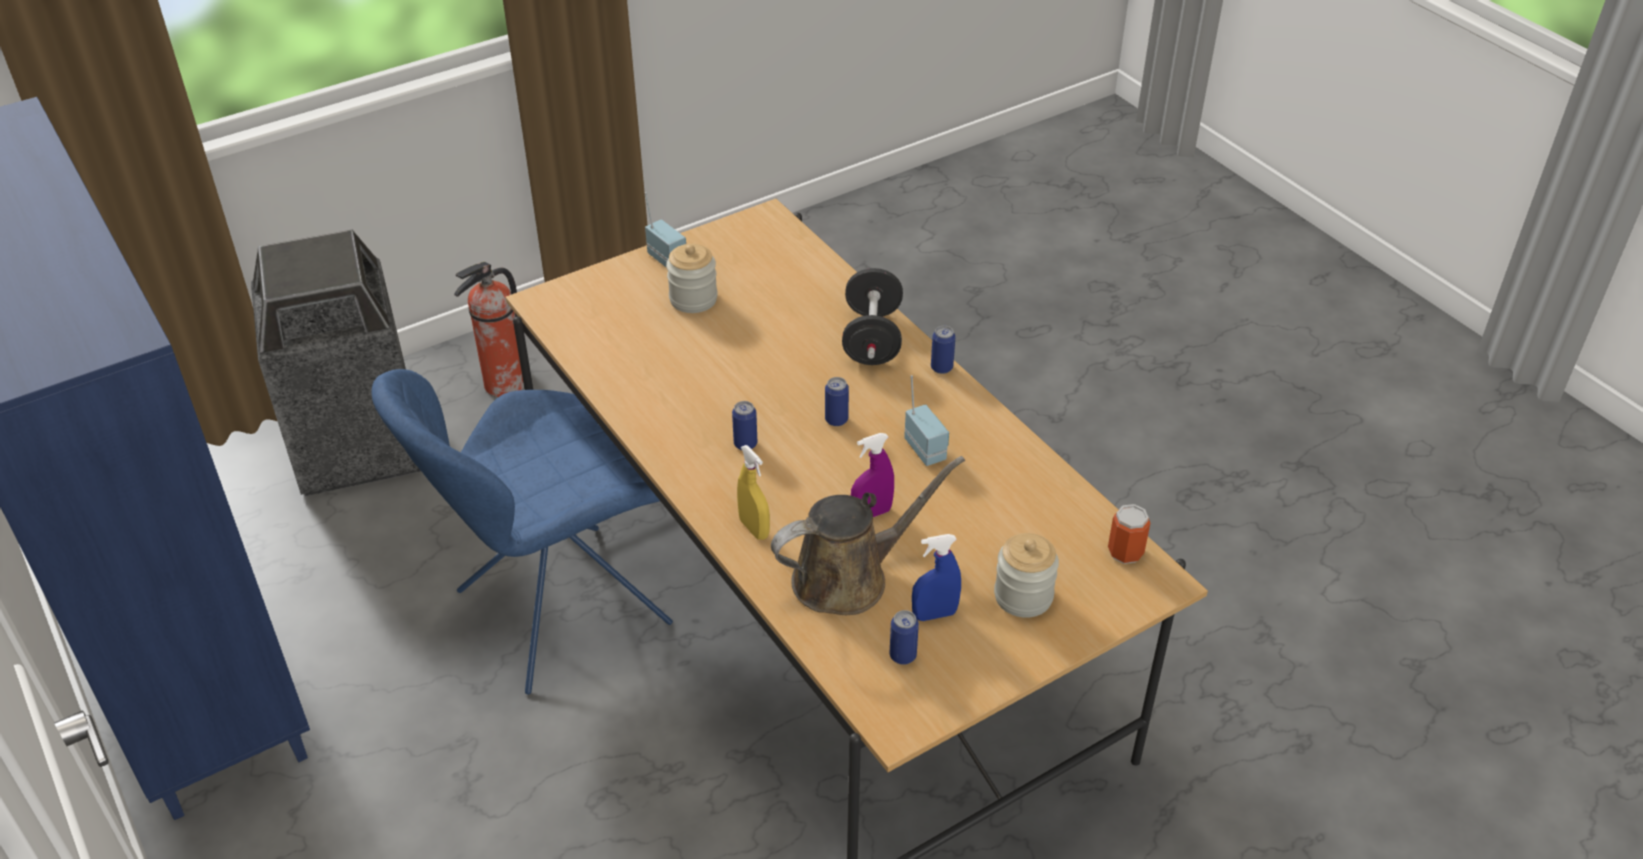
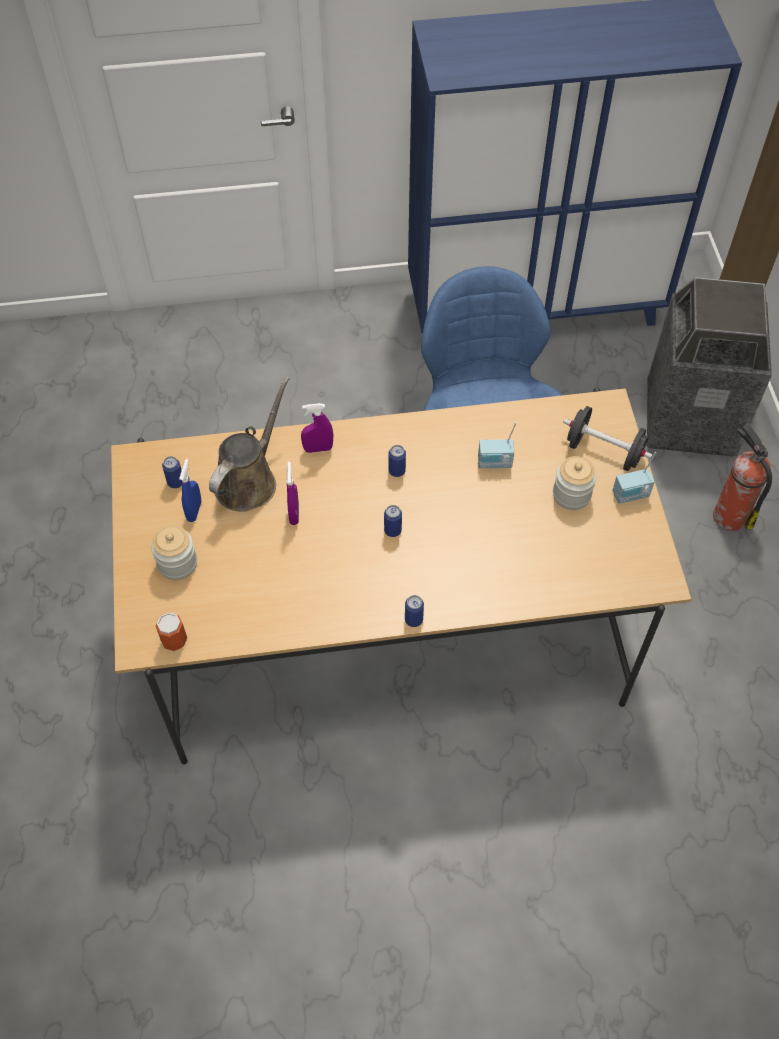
camera: 115 degrees right, 15 degrees up
yellow spray bottle [737,445,770,540] -> purple spray bottle [301,403,333,453]
brown watering can [771,456,965,615] -> brown watering can turned 150 degrees counterclockwise [209,377,290,512]
black dumbbell [842,268,903,365] -> black dumbbell moved to [563,406,653,471]
radio [904,375,949,466] -> radio moved to [478,422,517,468]

